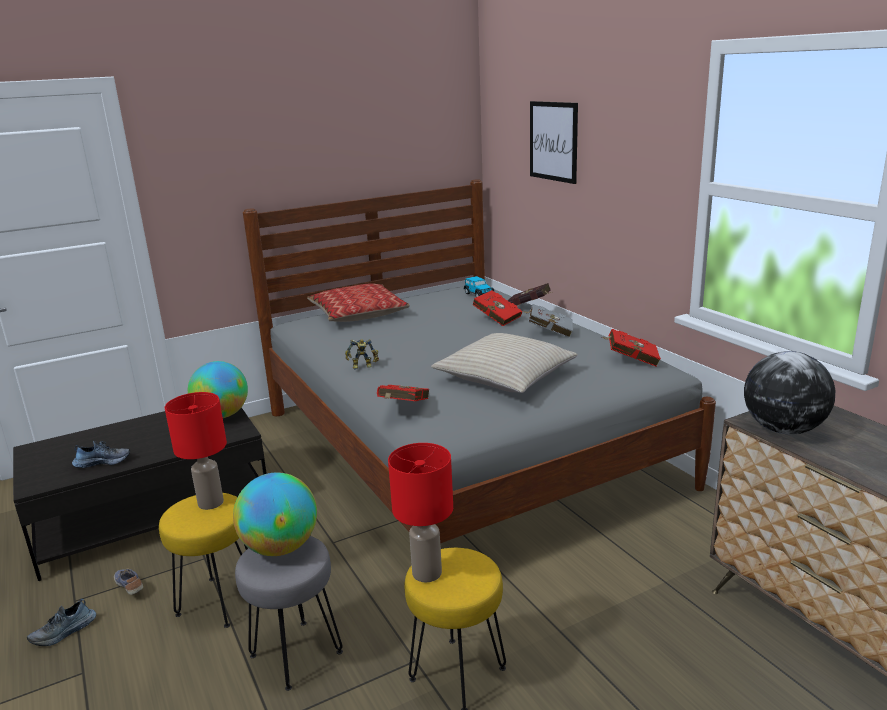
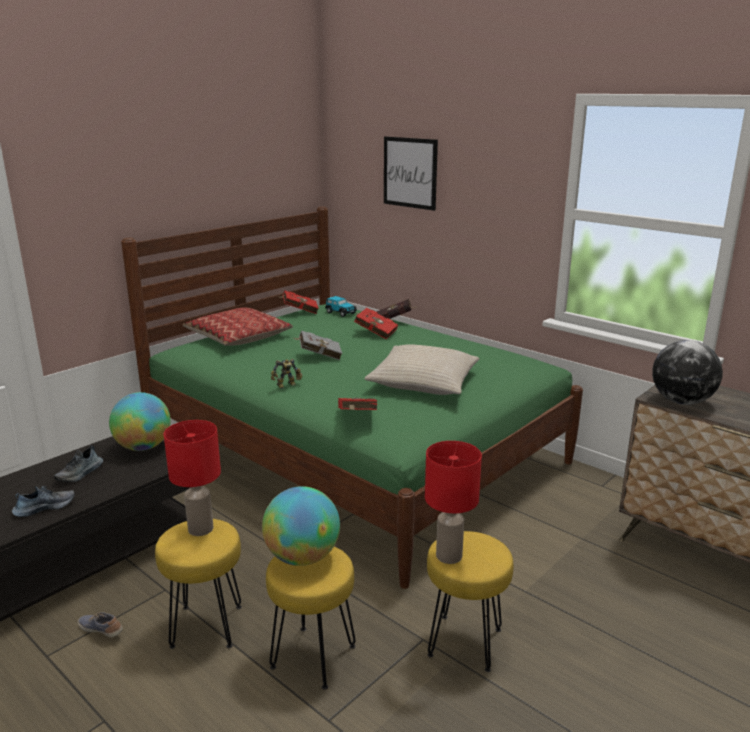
camera: 20 degrees left, 0 degrees up
shoe [27,599,96,646] -> shoe moved to [54,446,103,482]
grey stool [235,536,343,691] -> yellow stool [266,547,356,690]
grey bed [243,179,716,543] -> green bed [121,207,583,589]
grey book [523,304,573,338] -> grey book moved to [294,331,342,360]
red book [602,329,661,367] -> red book moved to [278,291,319,314]

